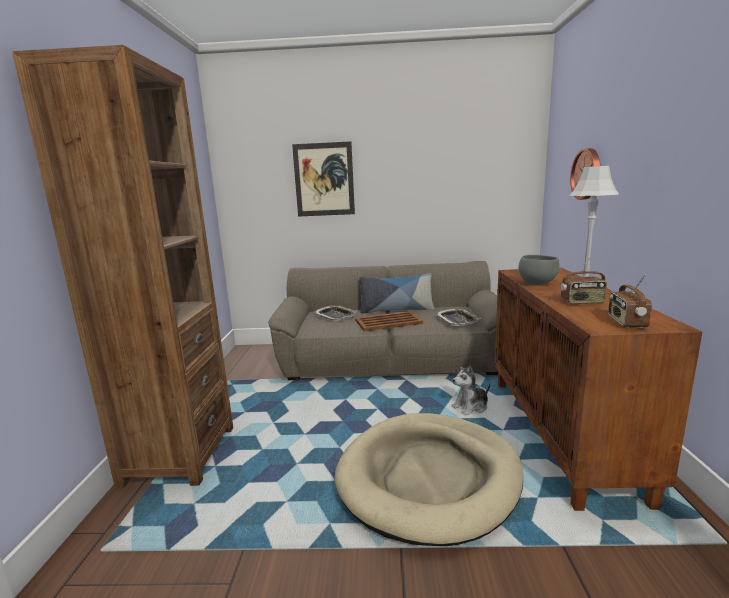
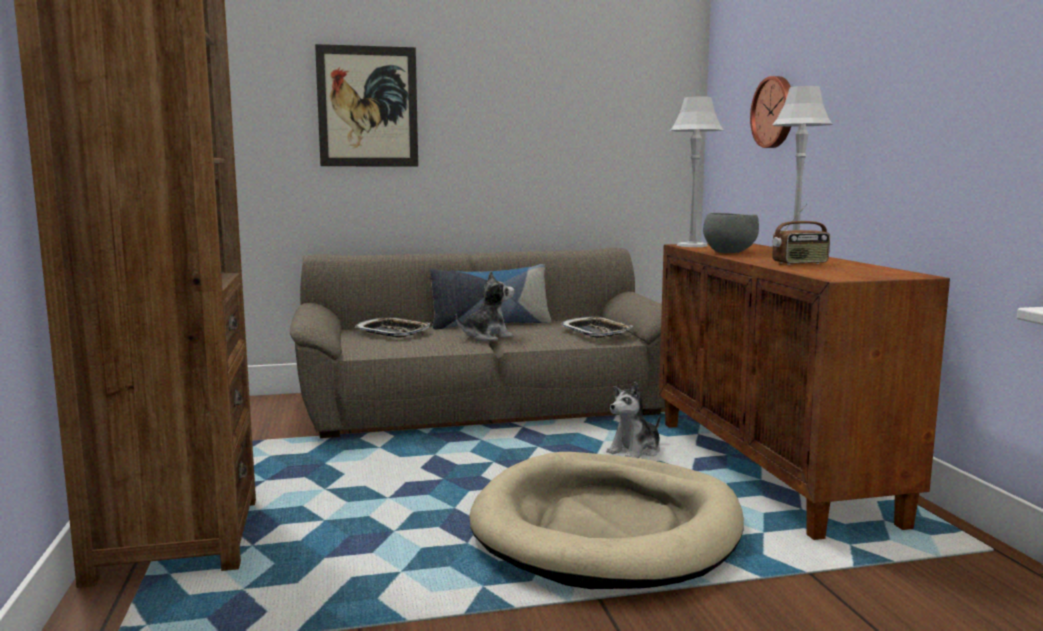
camera: 15 degrees left, 5 degrees down
brown tray [355,311,423,331] -> plush toy [456,271,514,341]
radio [608,274,652,328] -> none
none -> grey table lamp [670,96,724,247]

